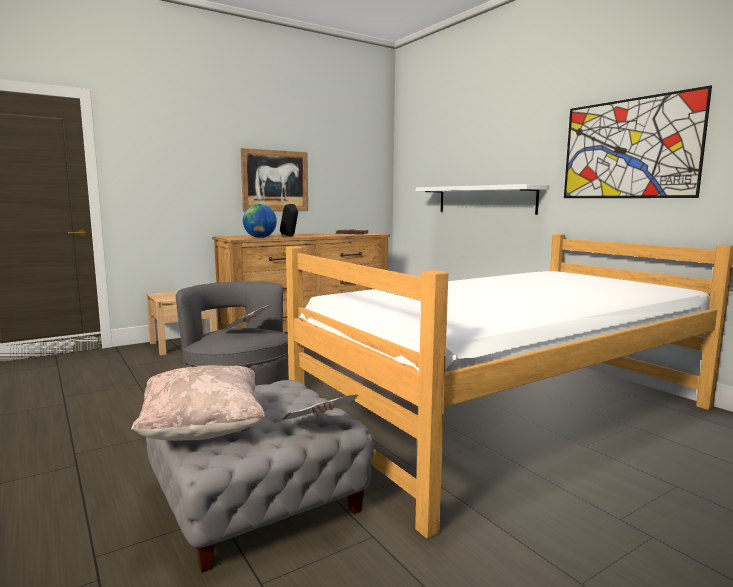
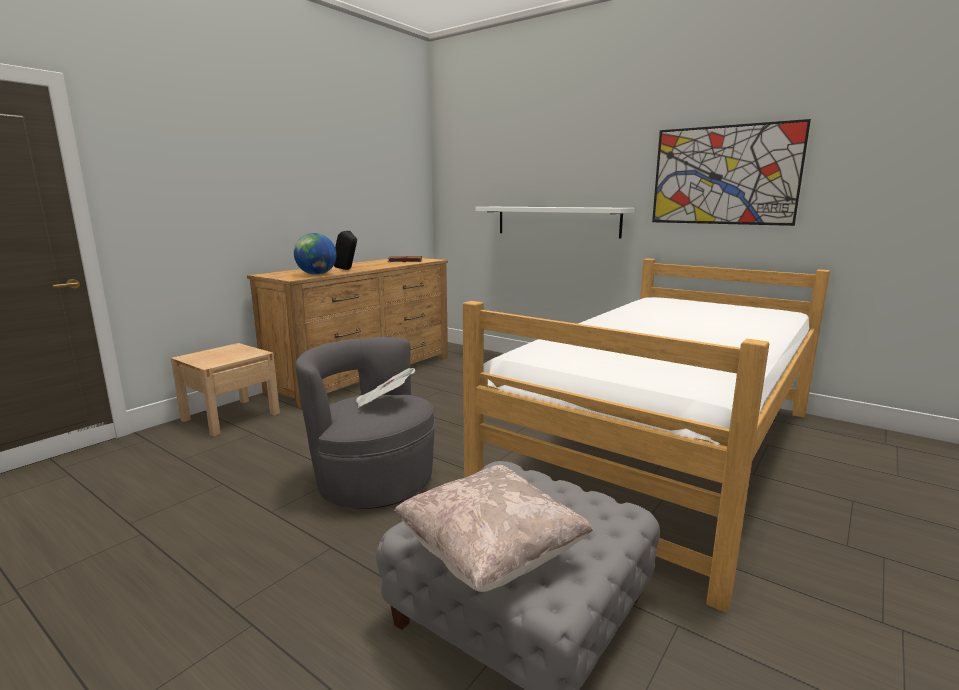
camera: 20 degrees left, 5 degrees up
picture [240,148,308,212] -> none
newspaper [282,395,359,420] -> none

